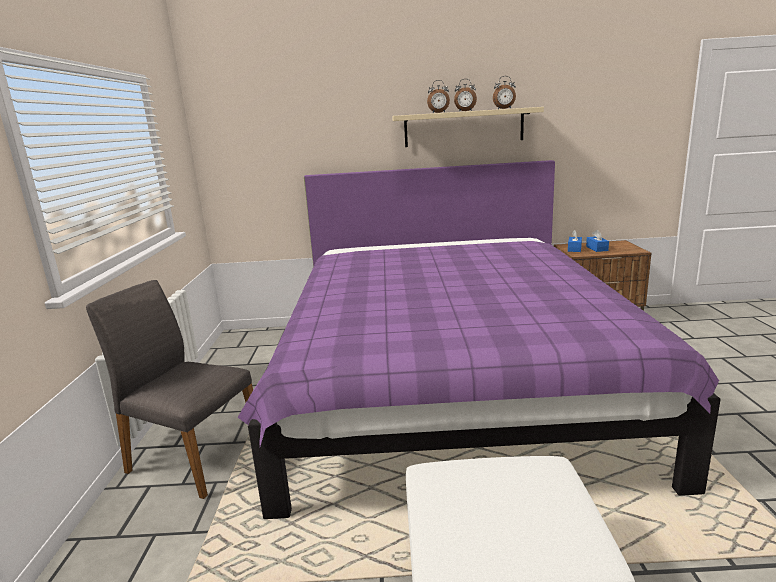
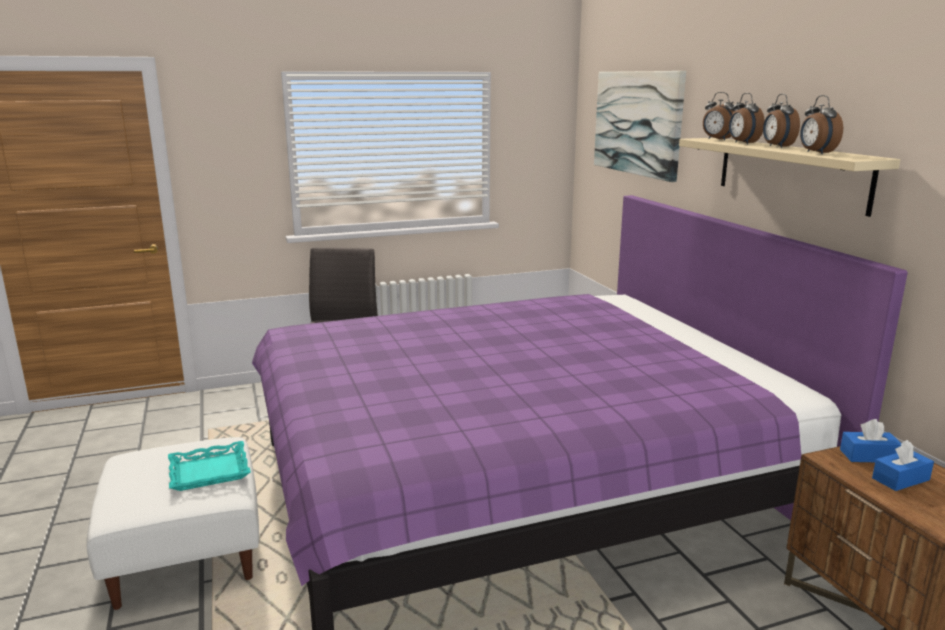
camera: 70 degrees right, 0 degrees up
none -> turquoise tray [168,441,251,491]
none -> picture [594,71,686,182]
none -> alarm clock [703,92,735,140]

